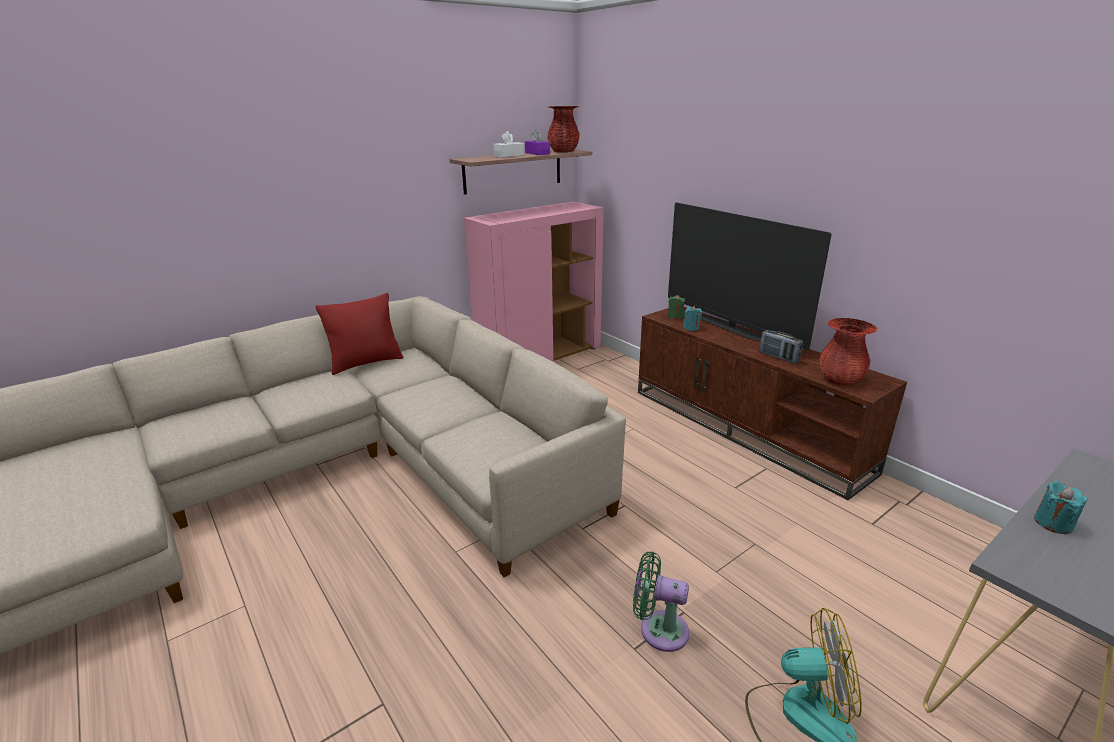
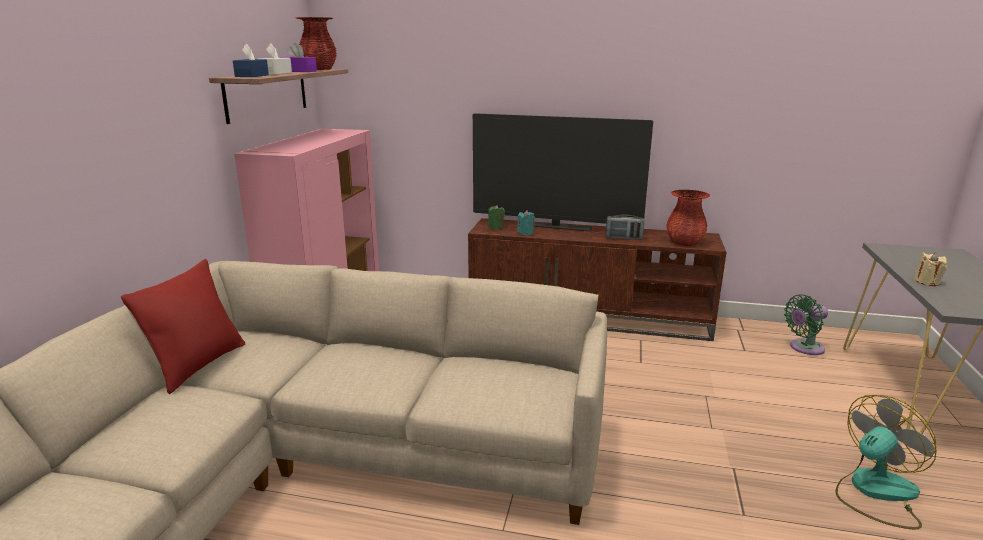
camera: 40 degrees left, 5 degrees down
green fan [633,552,689,652] -> green fan moved to [784,294,828,355]
turquoise candle [1034,481,1088,534] -> beige candle [914,252,947,286]
none -> blue tissue box [233,44,269,77]

